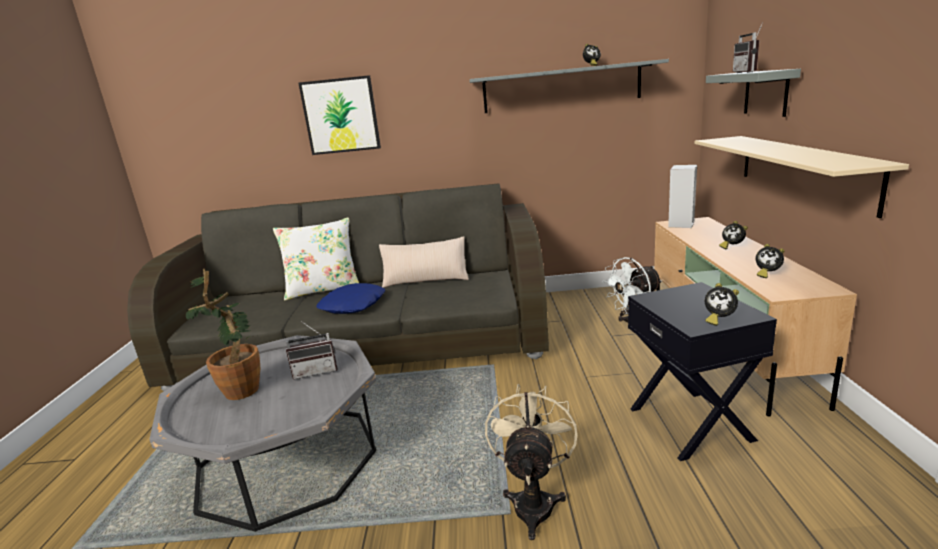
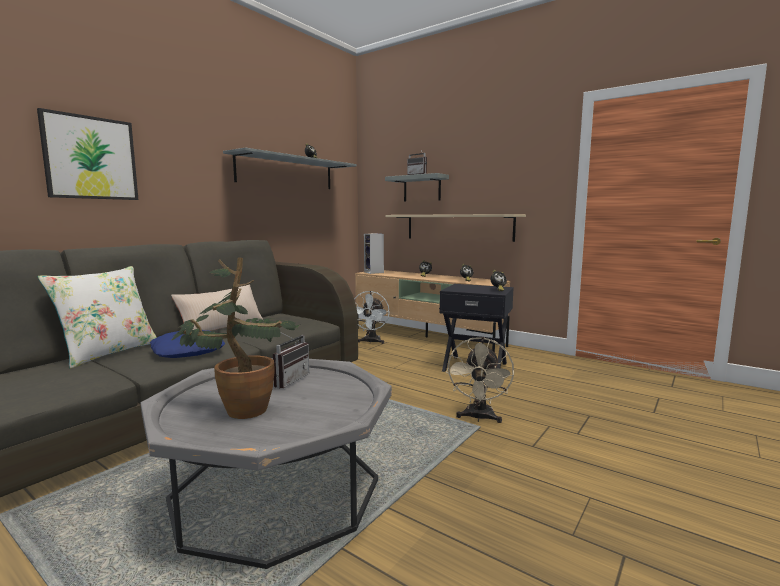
camera: 55 degrees left, 10 degrees down
beige fan [485,384,577,540] -> beige fan turned 120 degrees counterclockwise [446,337,514,423]

